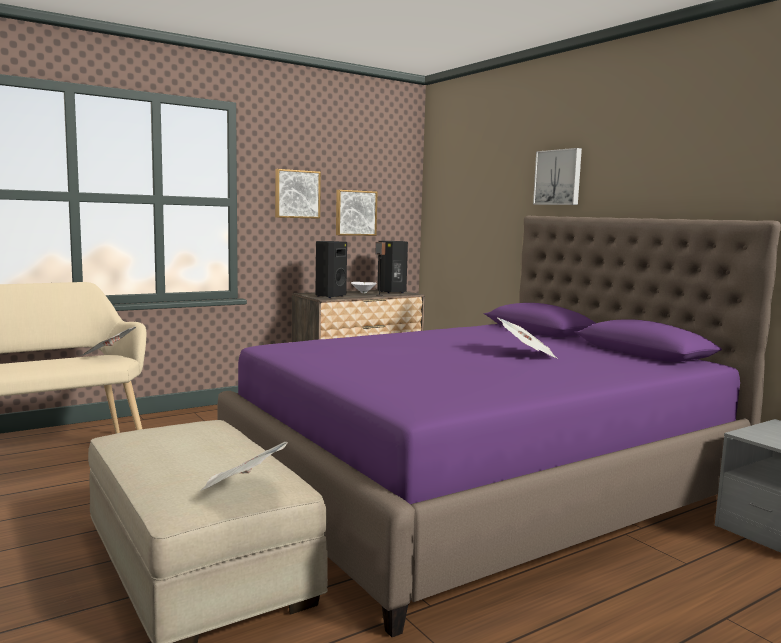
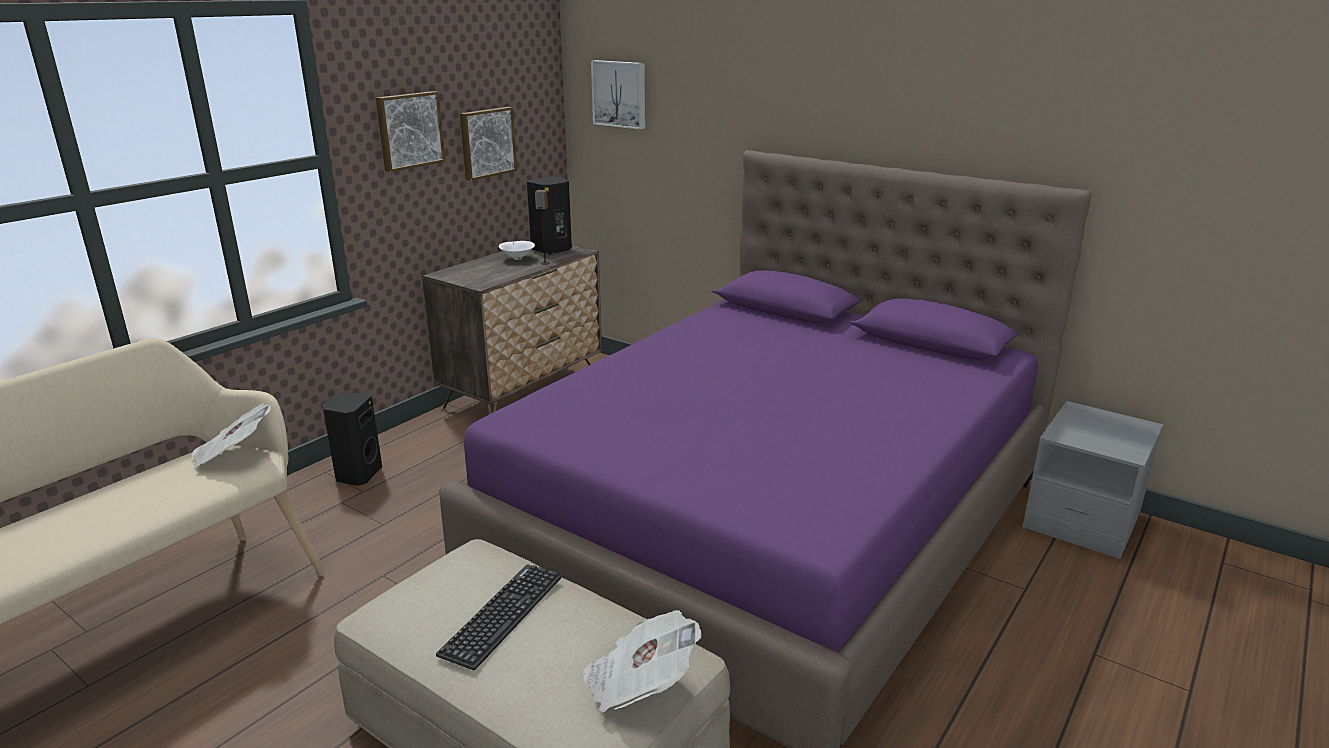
camera: 20 degrees left, 15 degrees up
black speaker [315,241,347,298] -> black speaker moved to [322,393,382,486]
newspaper [498,318,557,358] -> none
picture [533,148,582,205] -> picture moved to [591,60,645,130]
none -> keyboard [436,564,562,670]

